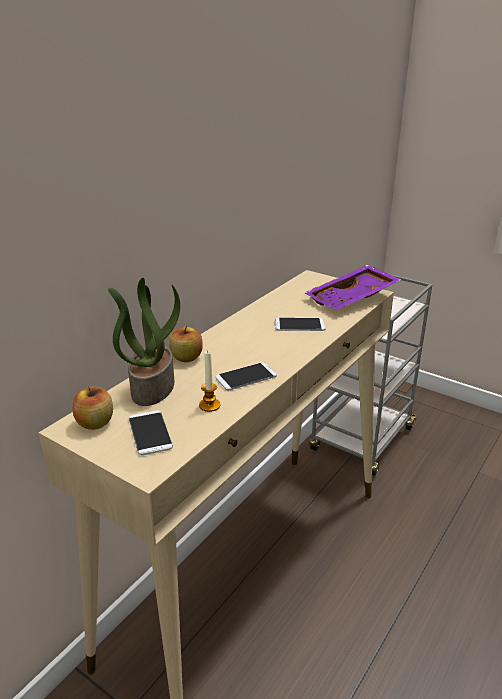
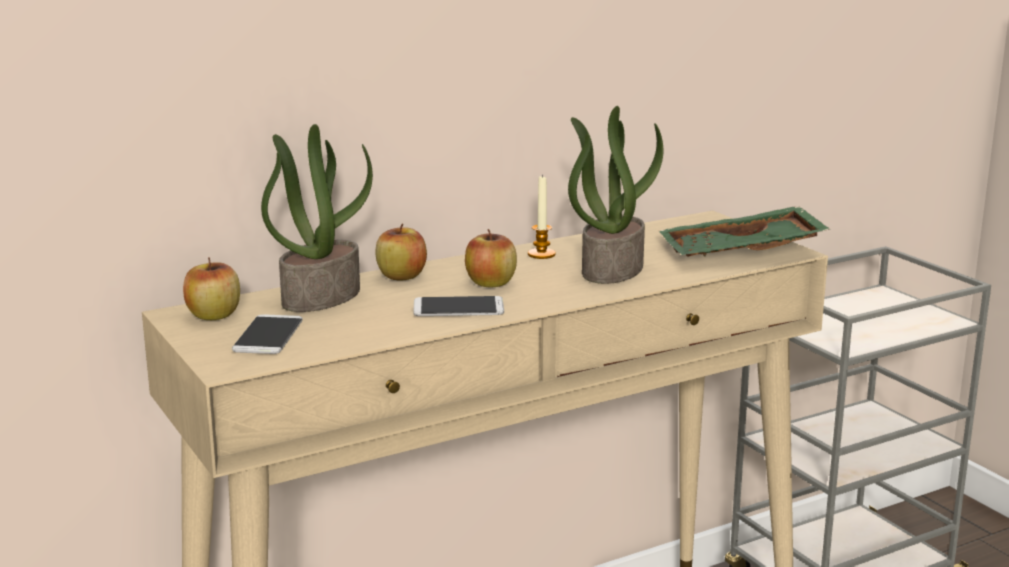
camera: 25 degrees right, 10 degrees down
candle [199,350,220,412] -> candle moved to [528,174,556,259]
phone [275,318,326,331] -> potted plant [568,106,663,284]
purple tray [305,265,402,310] -> green tray [659,206,831,257]
none -> apple [465,229,517,287]

